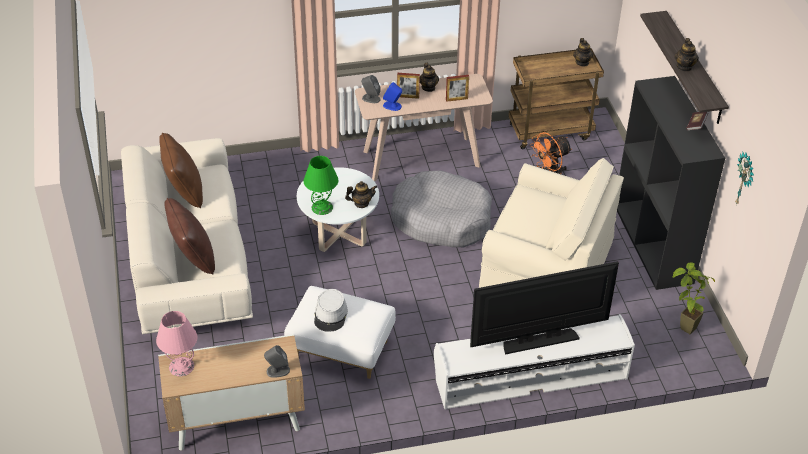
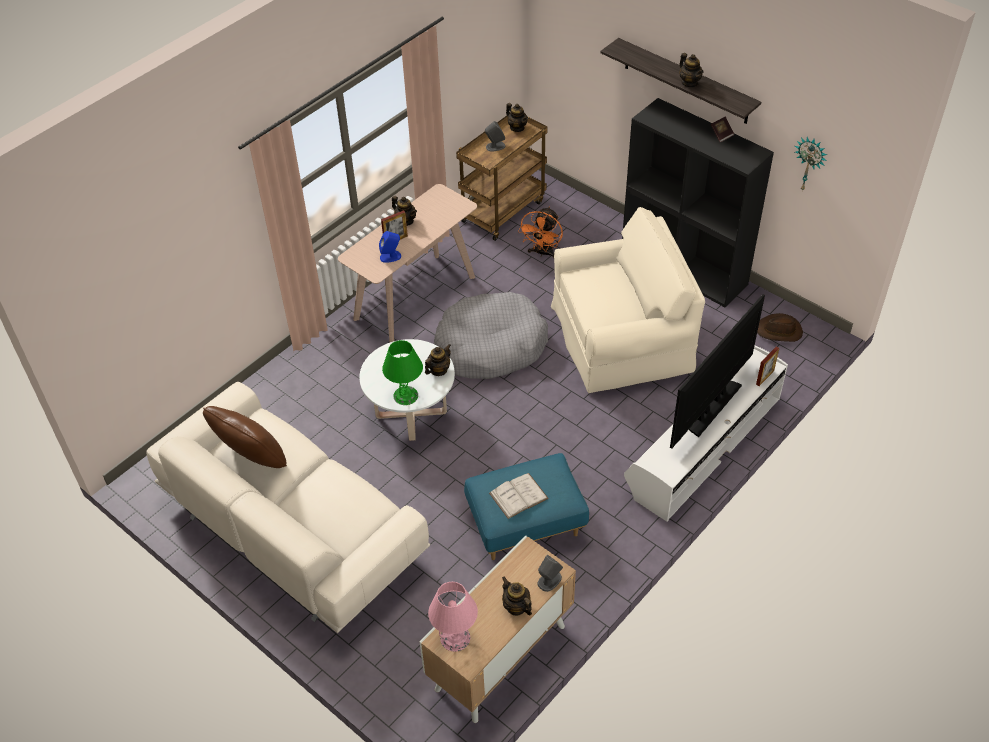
camera: 35 degrees left, 5 degrees up
brown pillow [164,198,215,274] -> none
white ottoman [284,286,396,379] -> blue ottoman [464,453,589,560]
grey hat [314,289,348,332] -> white book [489,473,549,519]
grey speaker [361,75,381,103] -> grey speaker moved to [485,121,506,152]
picture frame [446,75,469,102] -> picture frame moved to [756,347,779,386]
potted plant [672,262,715,334] -> brown hat [757,313,803,342]
none -> teapot [502,576,532,616]

